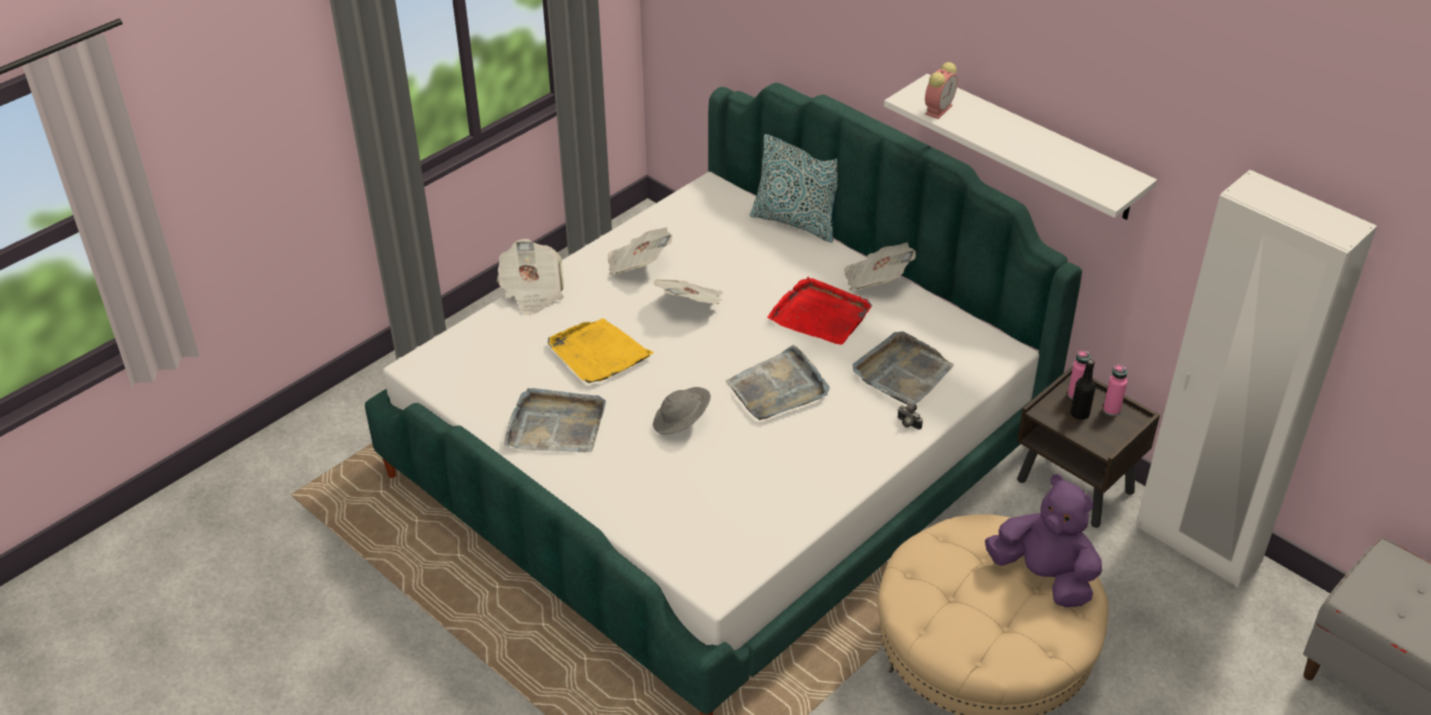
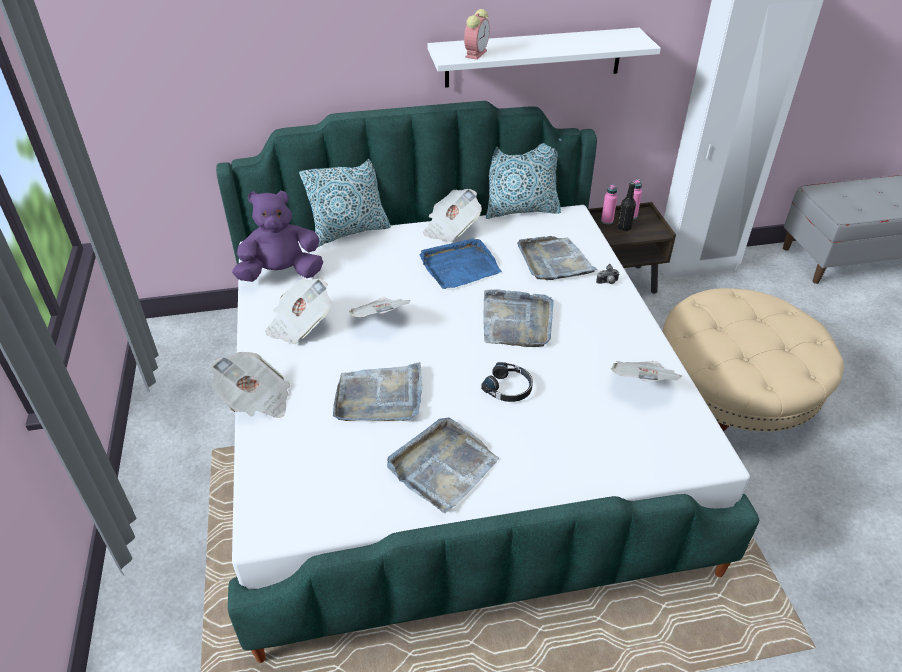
camera: 55 degrees left, 0 degrees up
yellow tray [548,318,654,383] -> grey tray [333,362,422,421]
grey hat [653,387,711,434] -> black headphones [481,362,533,402]
red tray [767,277,872,345] -> blue tray [420,238,502,289]
alarm clock [925,62,958,119] -> alarm clock turned 45 degrees clockwise [464,9,490,60]
purple plush toy [985,474,1102,608] -> purple plush toy moved to [232,190,323,282]
none -> pillow [486,139,562,219]
none -> newspaper [611,361,683,381]

